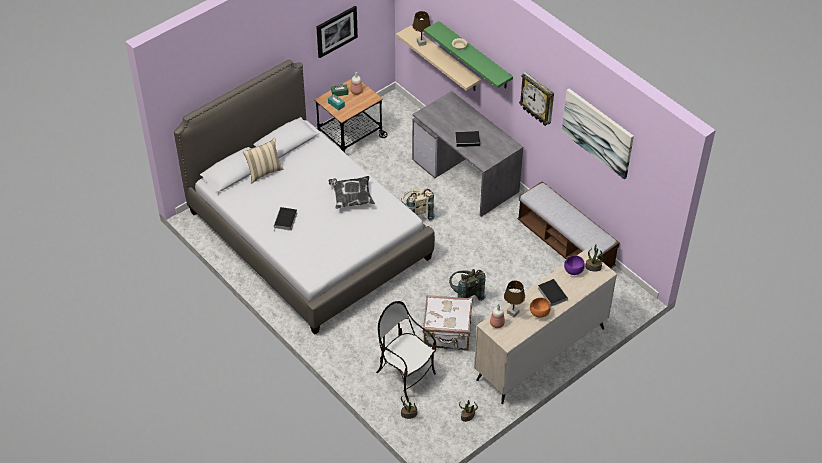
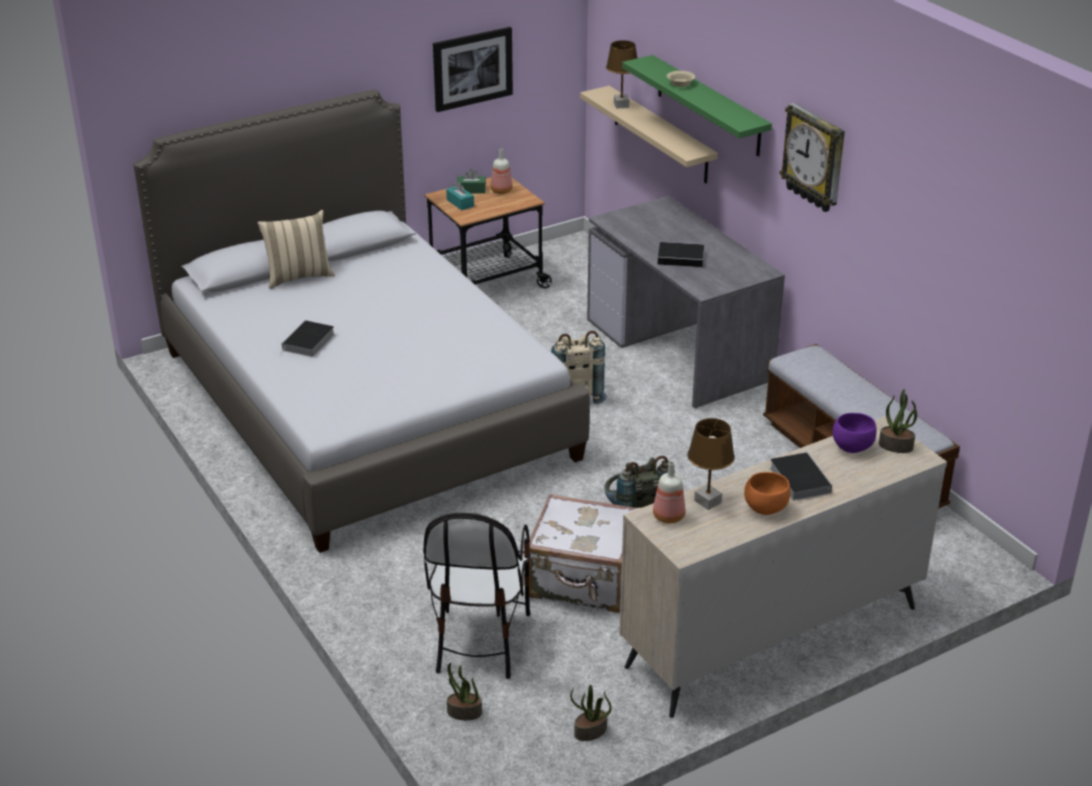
camera: 10 degrees right, 15 degrees down
pillow [328,176,375,209] -> none
chair [376,301,437,400] -> chair turned 135 degrees counterclockwise [423,513,530,679]
picture [562,89,634,179] -> none

